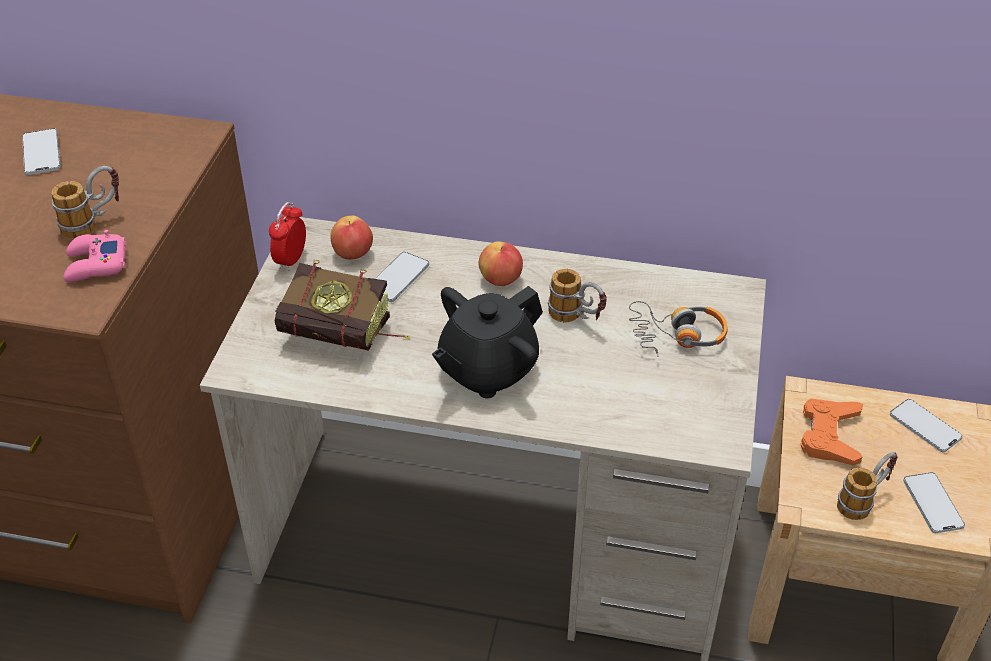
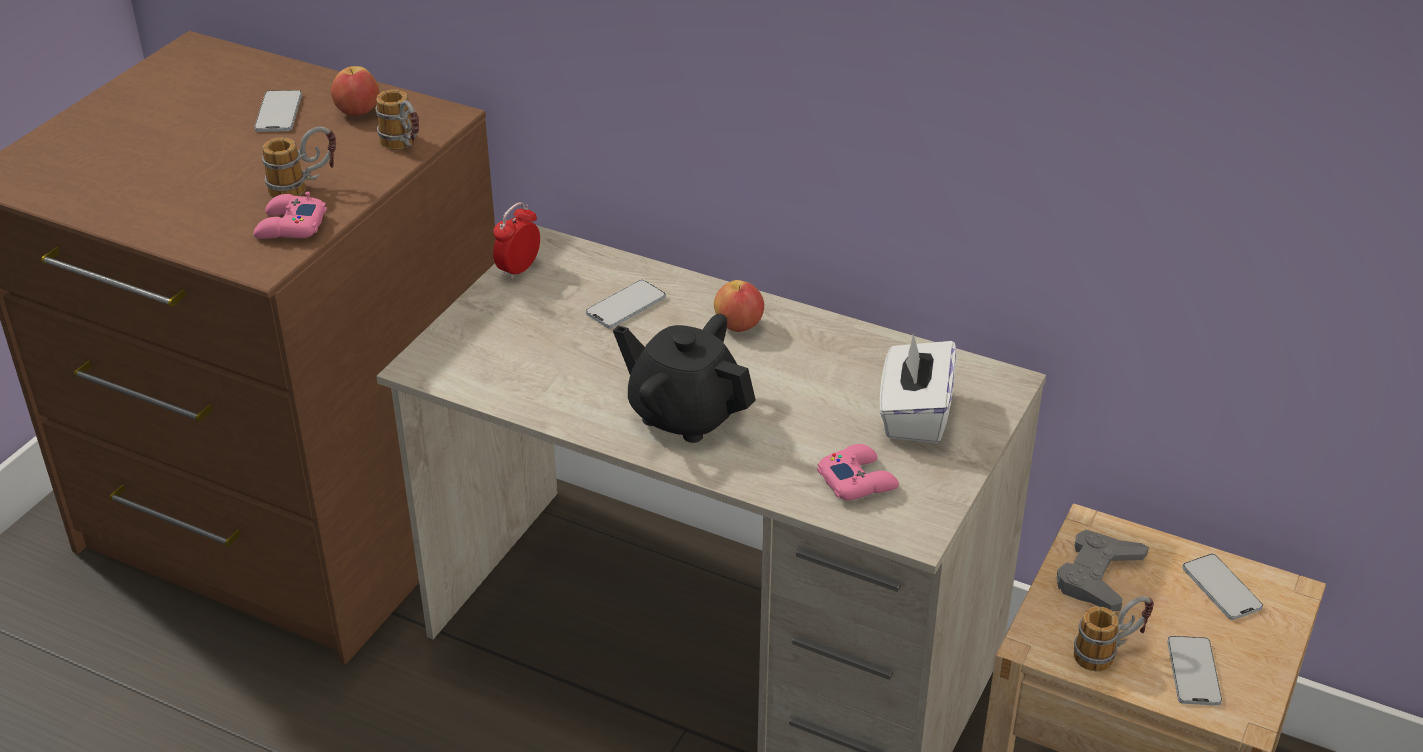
camera: 15 degrees right, 5 degrees down
book [275,260,409,351] -> none
apple [330,215,373,259] -> apple moved to [331,66,379,115]
black teapot [432,286,543,398] -> black teapot turned 60 degrees clockwise [613,314,756,443]
mug [548,269,607,322] -> mug moved to [375,89,419,150]
headphones [629,301,728,357] -> white tissue box [880,334,956,443]
orange game controller [801,399,863,465] -> grey game controller [1056,530,1149,611]
none -> pink game controller [817,444,899,500]

